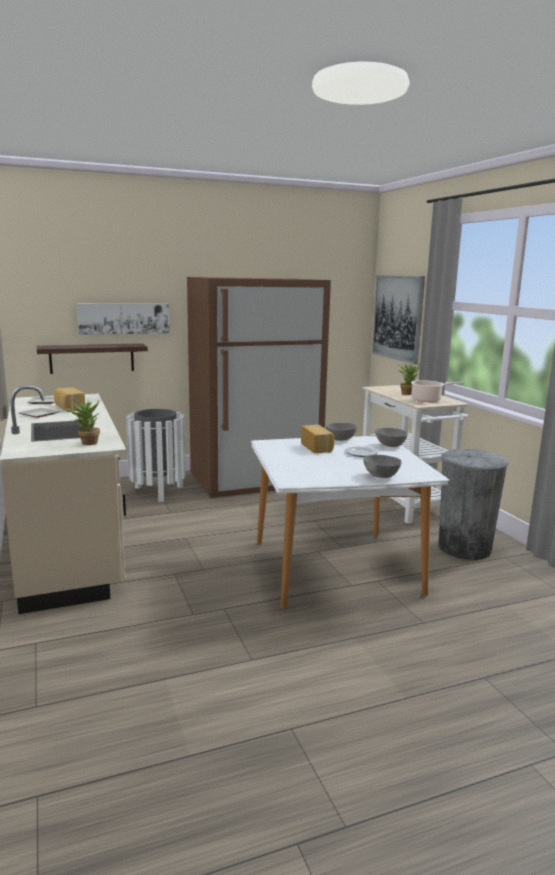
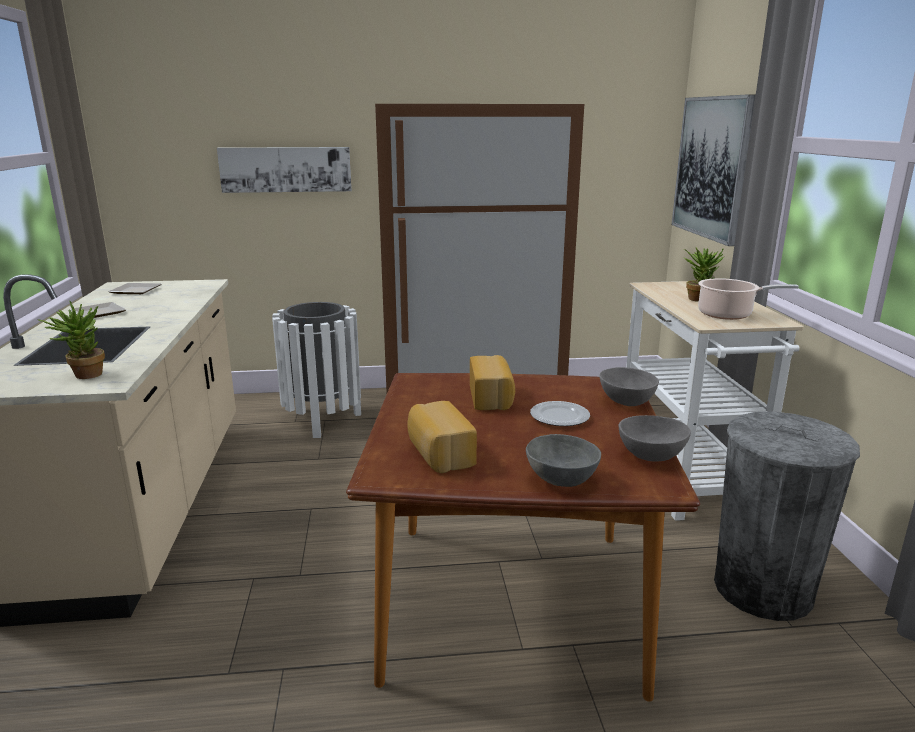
camera: 15 degrees right, 5 degrees up
shelf [37,343,148,374] -> none
bread [54,387,85,412] -> bread moved to [407,401,477,473]
white dining table [251,436,449,609] -> brown dining table [346,373,700,702]
grey bowl [326,423,357,441] -> grey bowl moved to [619,415,691,462]

